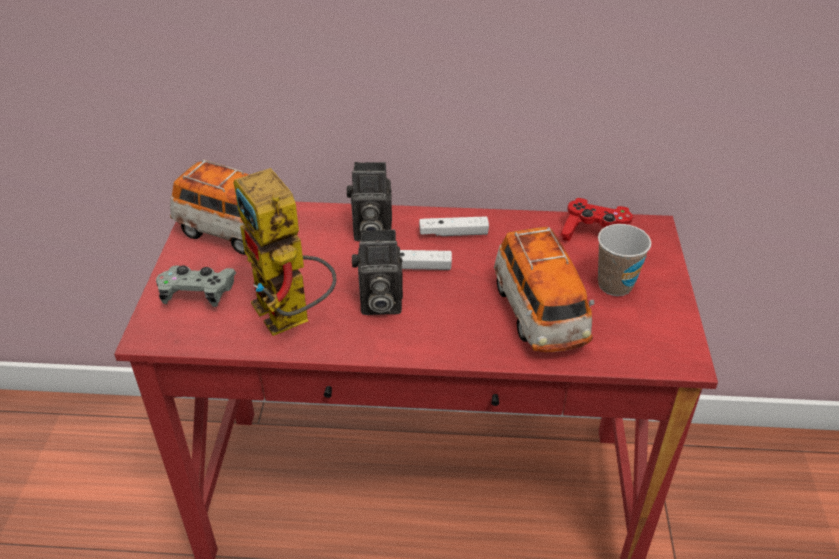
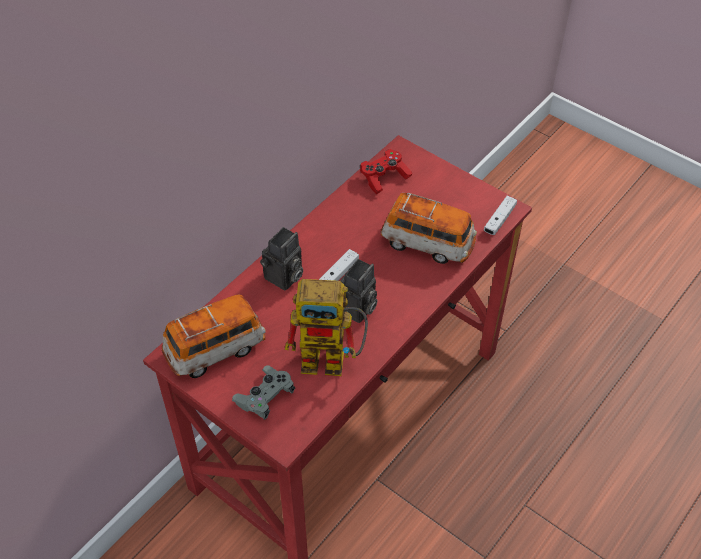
camera: 55 degrees left, 10 degrees up
white game controller [419,216,489,236] -> white game controller moved to [484,196,517,235]
cup [598,224,651,296] -> none

